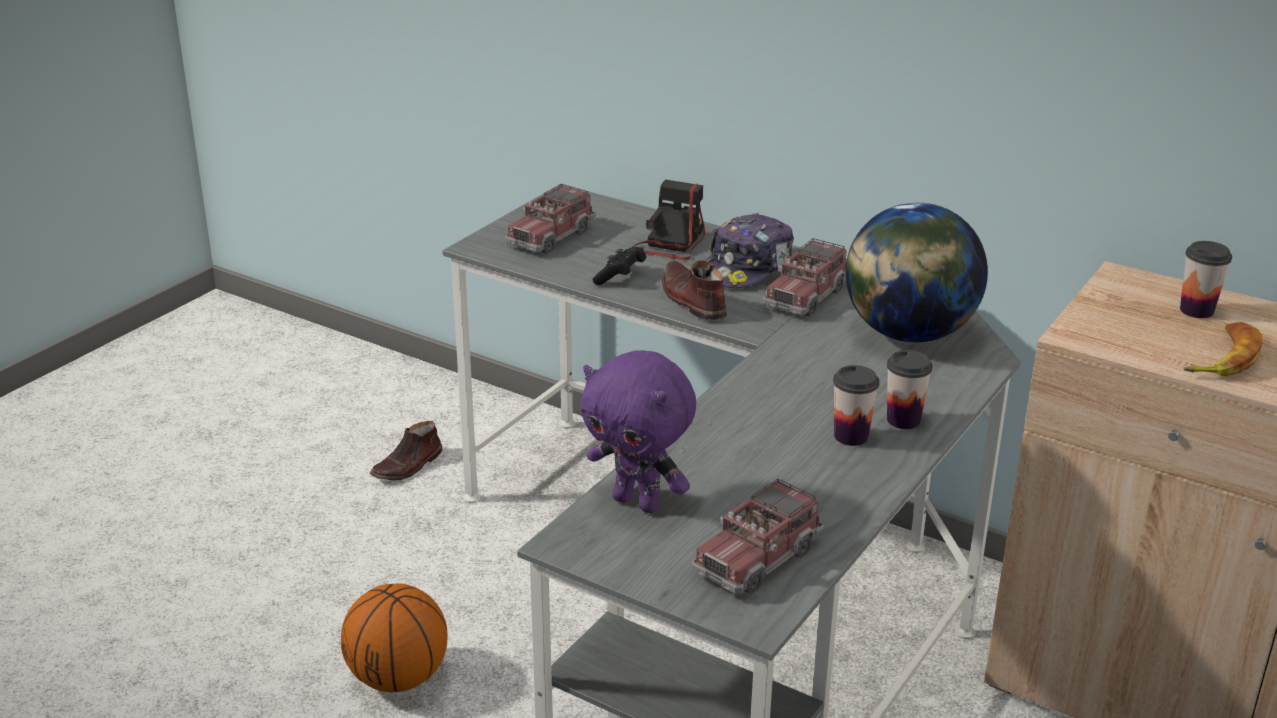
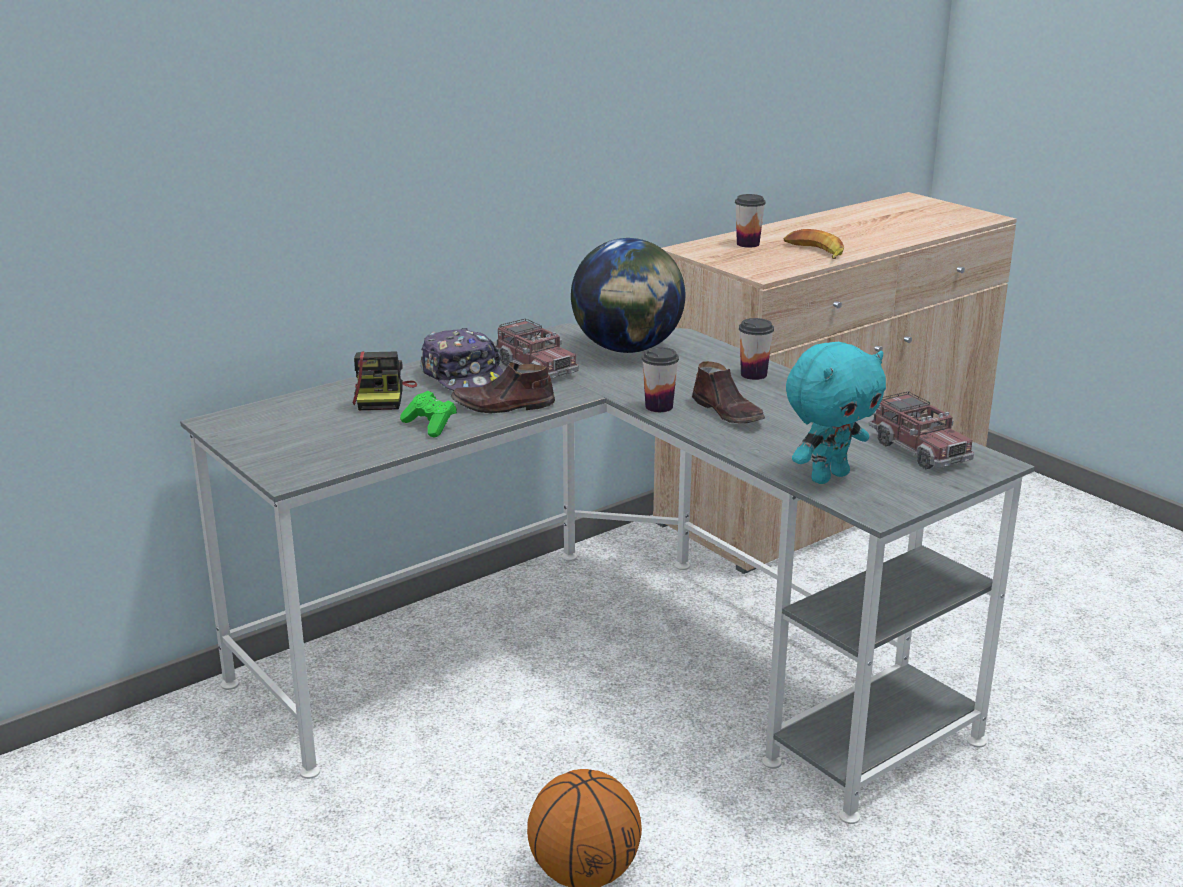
camera: 70 degrees left, 5 degrees down
brown shoe [369,421,442,480] -> brown shoe moved to [692,361,765,423]
toy truck [505,184,596,254] -> none
purple plush toy [581,350,696,513] -> turquoise plush toy [786,342,886,484]
black game controller [592,247,646,285] -> green game controller [400,391,457,438]
camera [631,179,705,260] -> camera turned 135 degrees counterclockwise [353,351,417,410]
cup [833,365,879,446] -> cup moved to [642,347,679,412]

